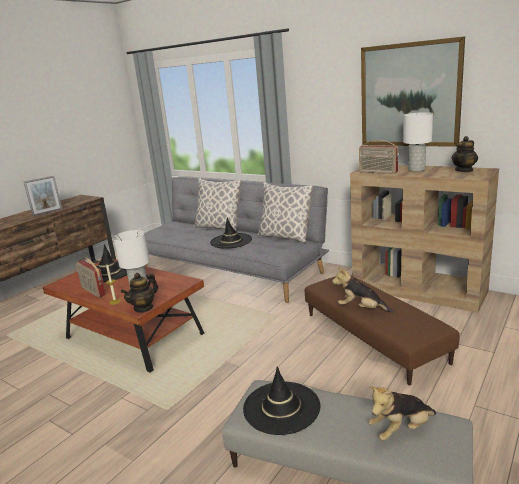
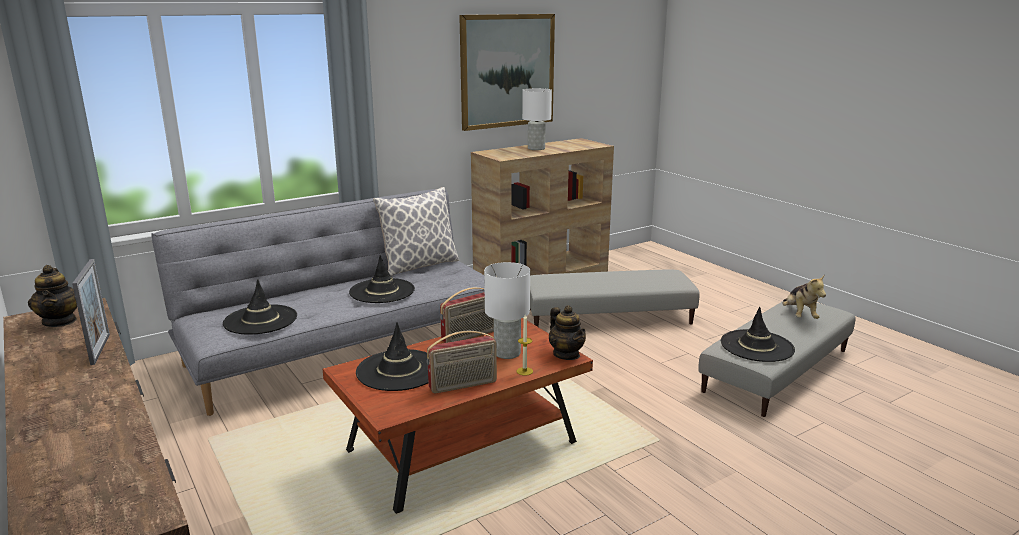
camera: 70 degrees left, 0 degrees up
pillow [194,178,241,231] -> none
brown ottoman [305,275,460,385] -> grey ottoman [530,270,700,327]
plush toy [332,266,394,313] -> none
radio [359,140,398,174] -> radio moved to [440,287,494,343]
teapot [451,136,478,172] -> teapot moved to [28,265,77,327]
none -> black hat [223,279,297,334]

